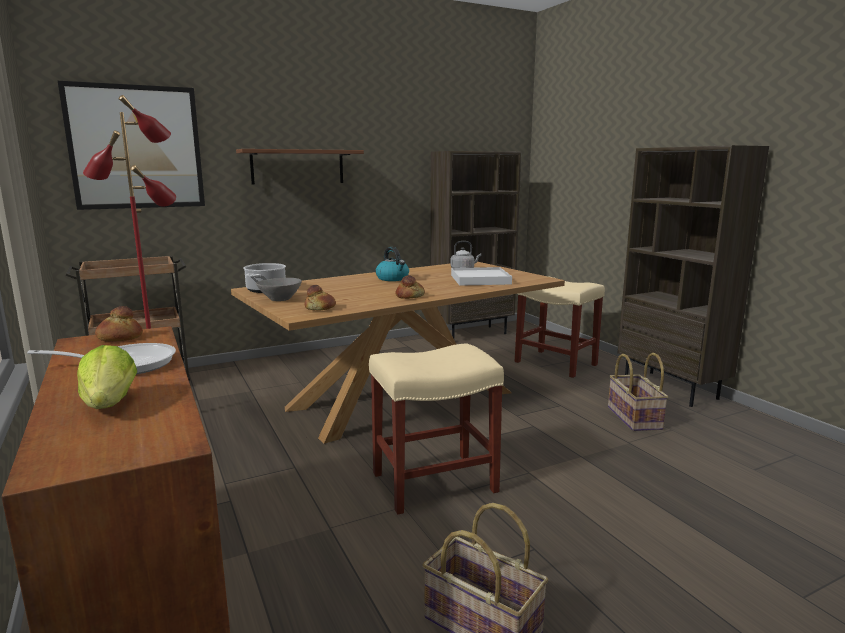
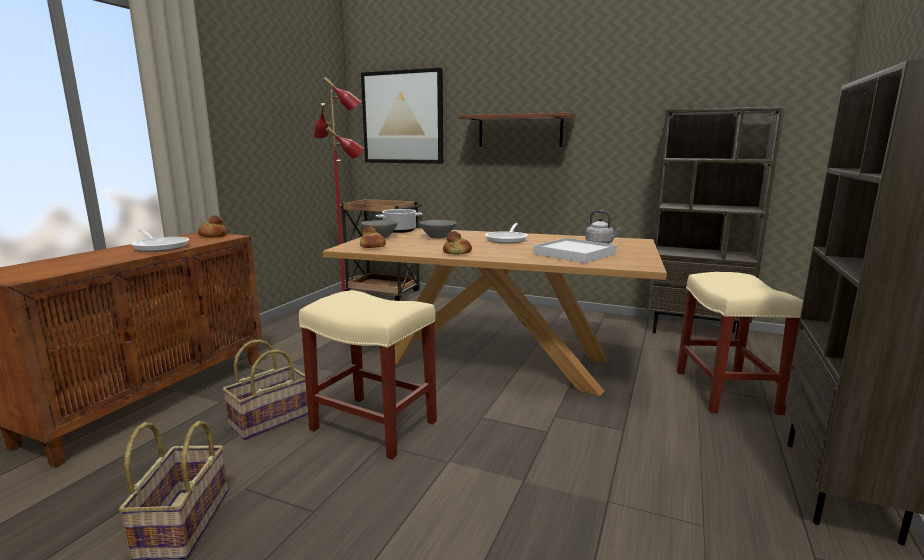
camera: 50 degrees right, 0 degrees up
lettuce [77,345,137,409] -> none
kettle [376,247,409,281] -> frying pan [485,223,528,244]
basket [608,353,668,431] -> basket moved to [222,339,308,440]
none -> grey bowl [419,220,457,238]

